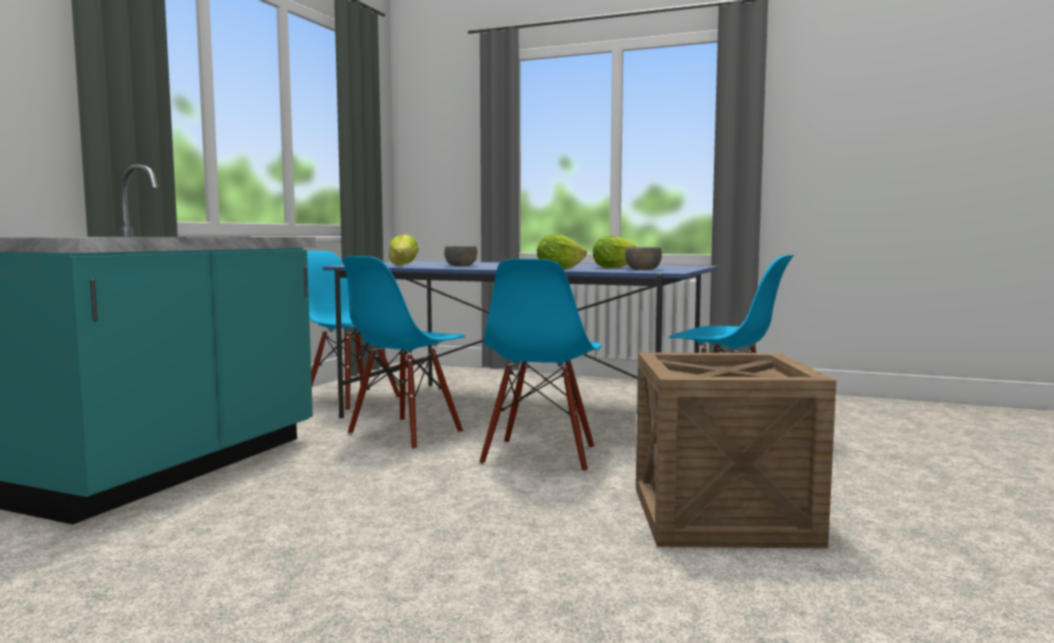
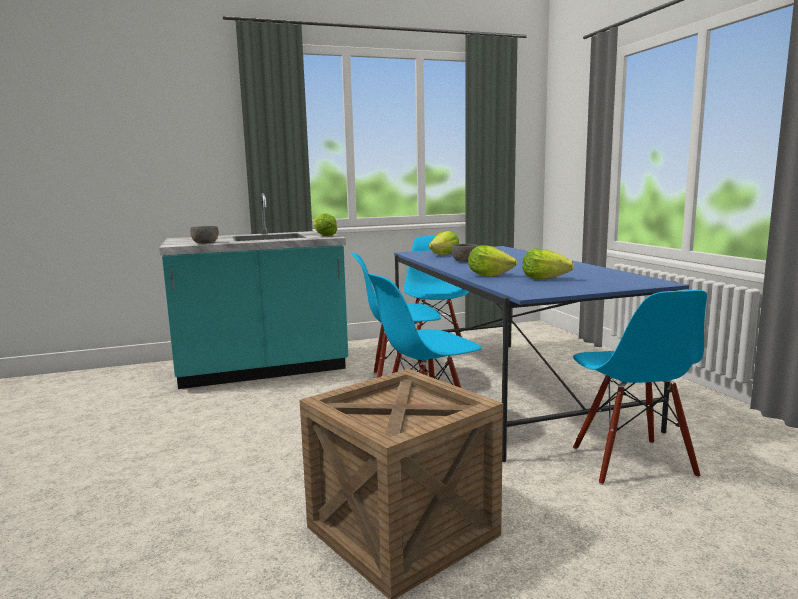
camera: 50 degrees right, 5 degrees up
grey bowl [625,247,662,270] -> grey bowl moved to [190,226,219,244]
none -> lettuce [313,213,337,236]

